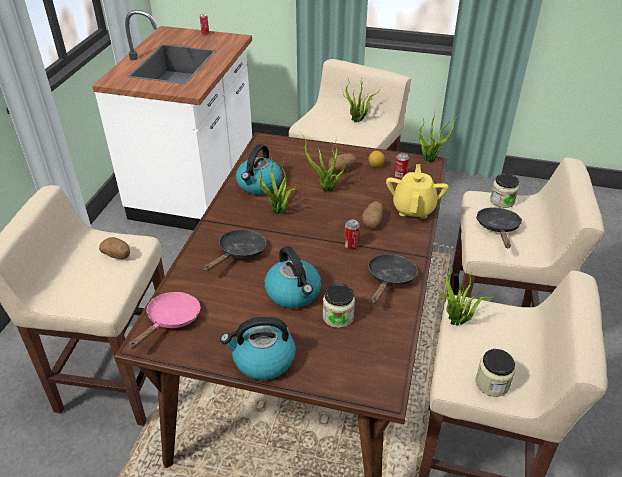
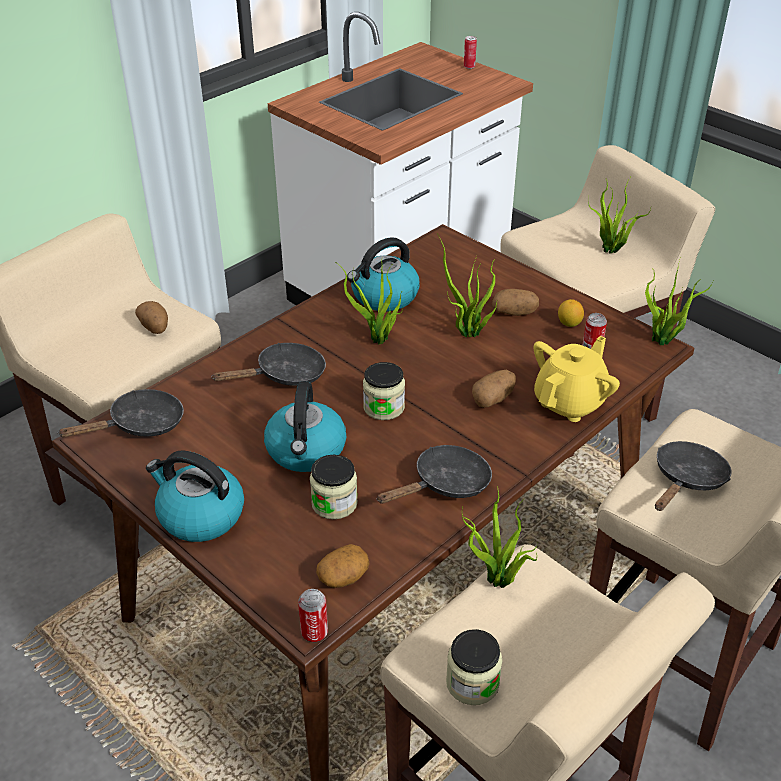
camera: 30 degrees right, 0 degrees up
pink frying pan [128,292,201,349] -> black frying pan [57,389,184,437]
can [344,220,360,250] -> can moved to [298,589,328,643]
jar [490,174,519,208] -> jar moved to [363,362,405,420]
none -> potato [316,544,370,588]

